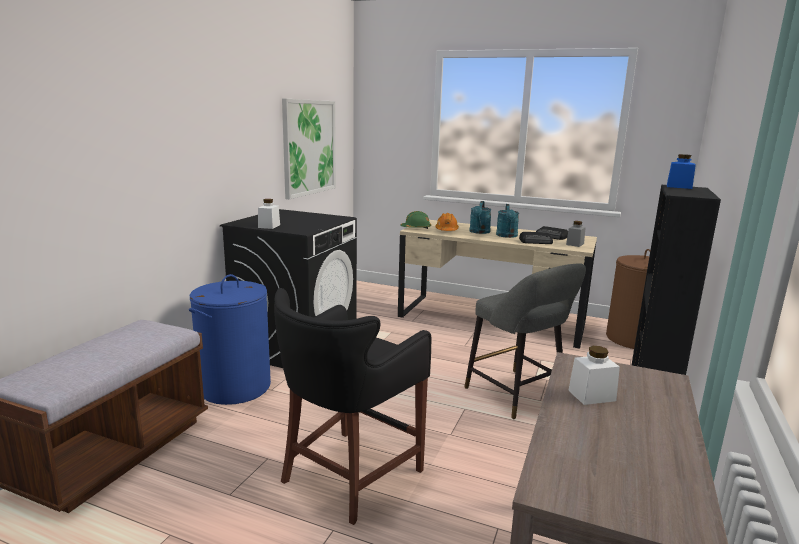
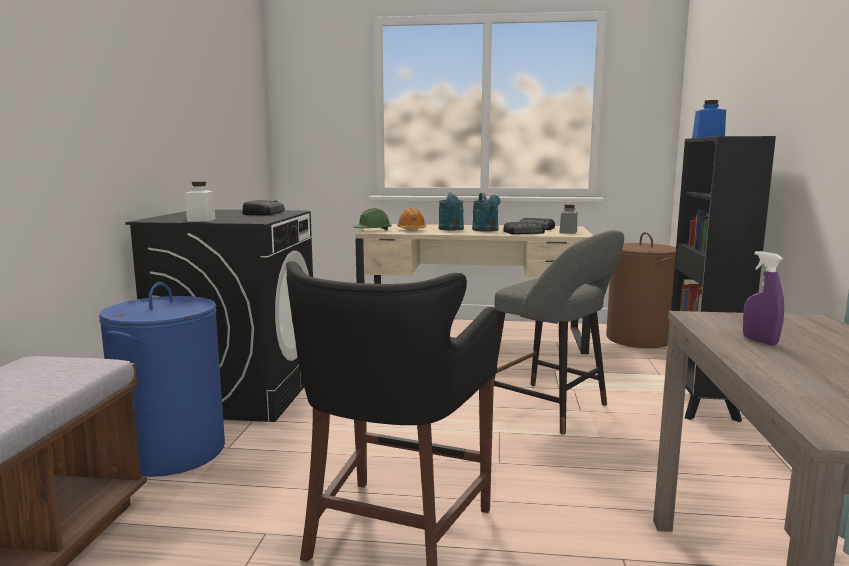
camera: 15 degrees left, 5 degrees down
picture [282,98,336,199] -> none
white jar [568,346,620,405] -> purple spray bottle [743,251,784,345]
none -> radio [243,200,285,215]

